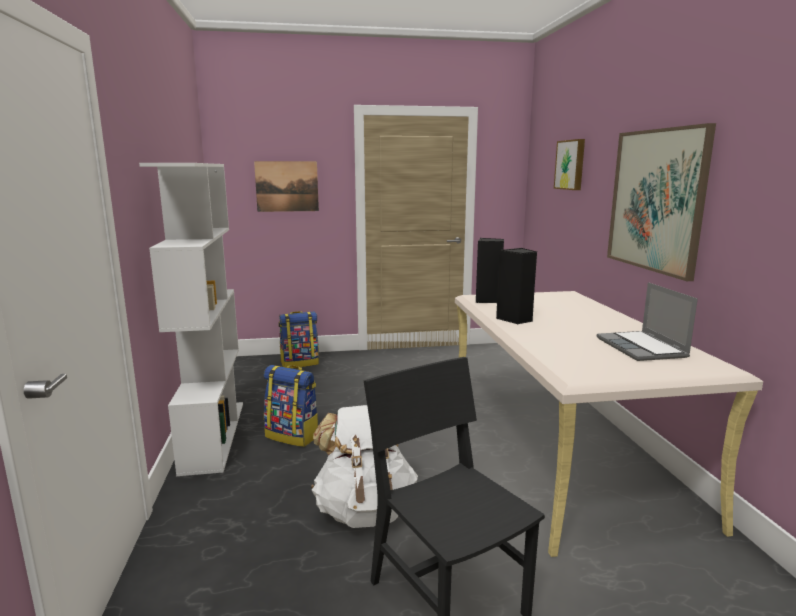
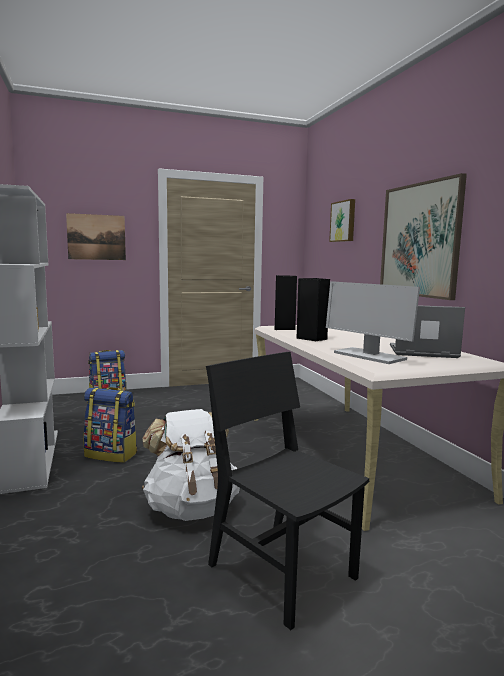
camera: 10 degrees left, 5 degrees down
laptop [597,282,698,361] -> laptop turned 120 degrees clockwise [390,306,465,358]
none -> monitor [326,281,420,364]

